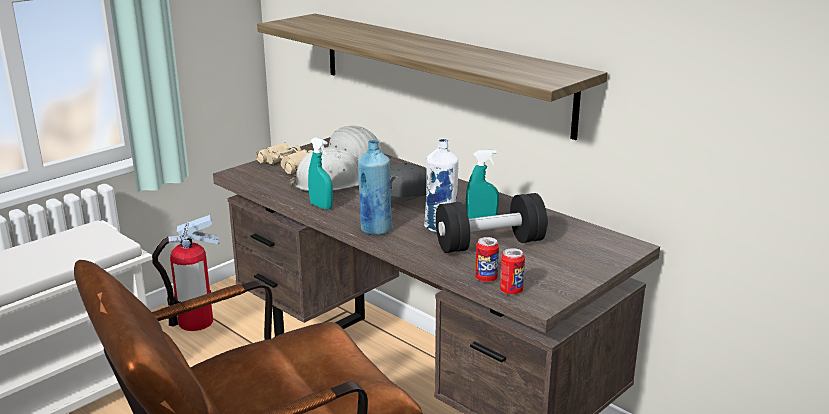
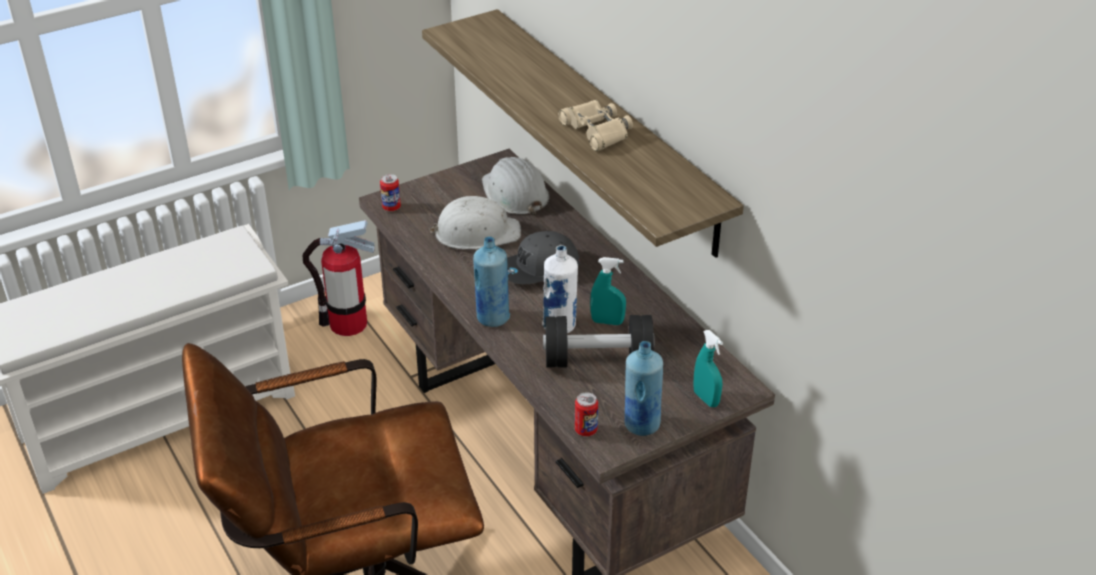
camera: 15 degrees right, 15 degrees up
beige binoculars [256,142,313,175] -> beige binoculars moved to [558,100,633,151]
turquoise spray bottle [308,137,333,210] -> turquoise spray bottle moved to [693,330,723,407]
can [475,237,499,283] -> can moved to [380,174,401,211]
none -> blue bottle [625,341,663,436]

